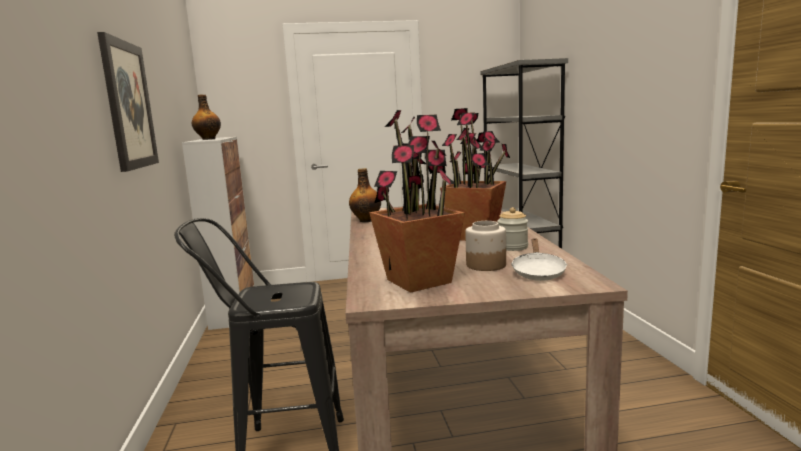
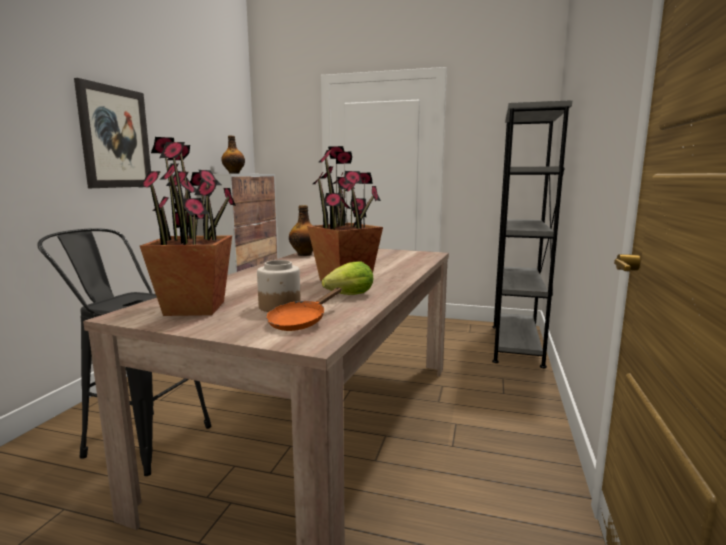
camera: 25 degrees right, 0 degrees up
jar [497,207,528,251] -> lettuce [322,261,373,295]
white frying pan [511,238,567,281] -> orange frying pan [266,288,342,331]

